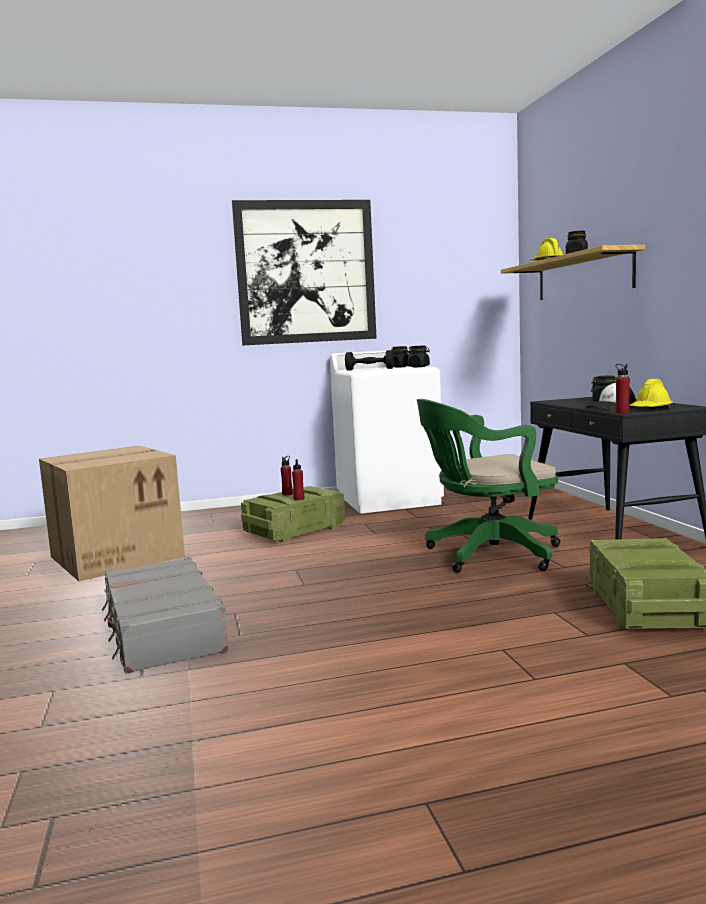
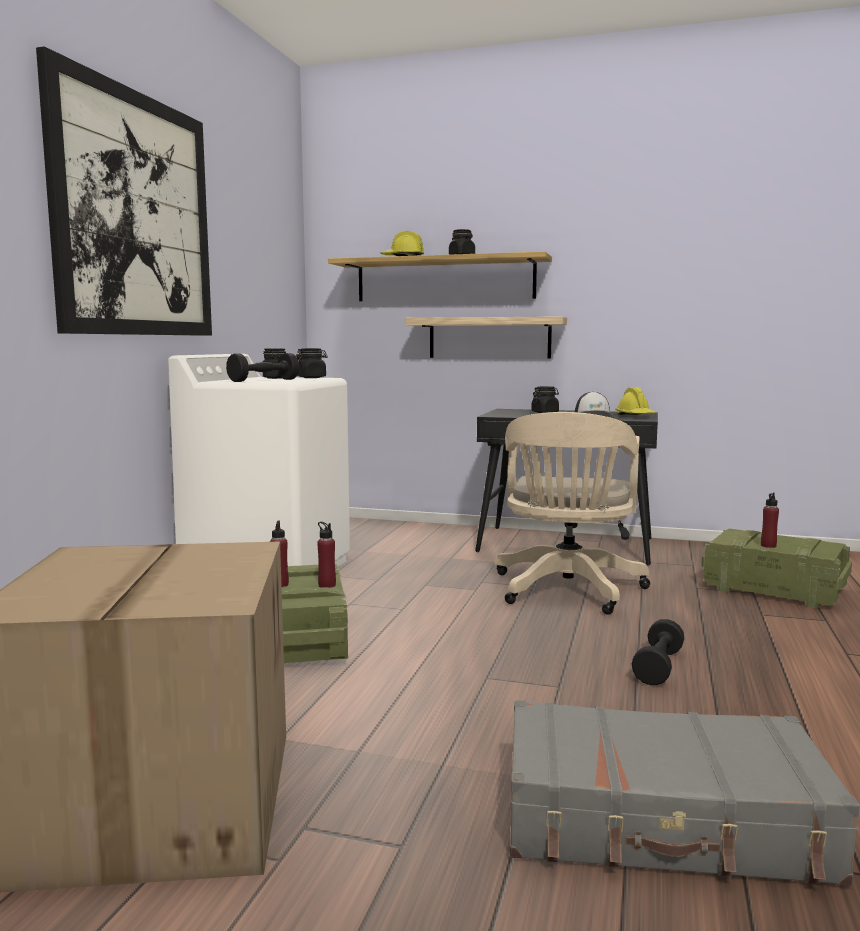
camera: 60 degrees left, 0 degrees up
green office chair [417,399,560,572] -> beige office chair [495,412,650,615]
red bottle [615,364,630,414] -> red bottle moved to [761,493,779,548]
none -> shelf [406,316,567,358]
none -> black dumbbell [632,619,685,685]

